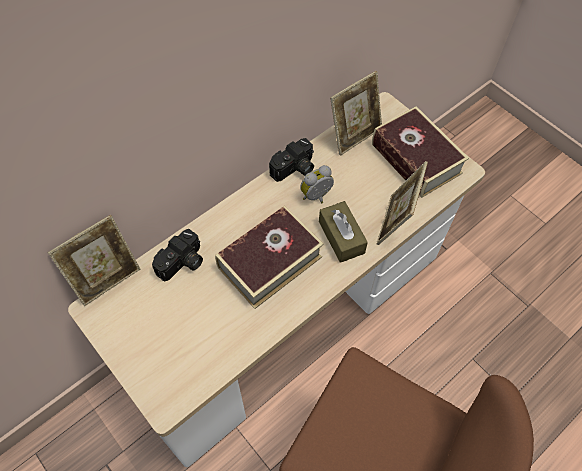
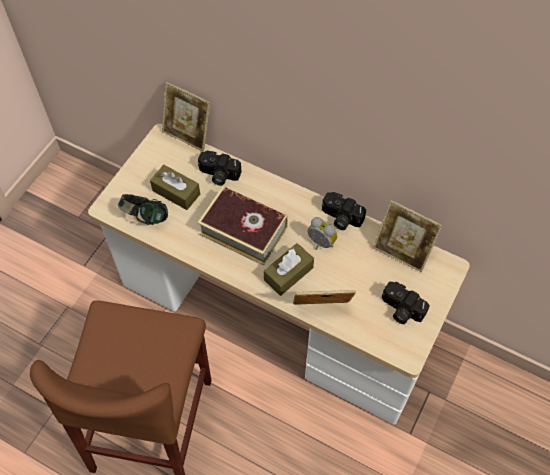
camera: 70 degrees right, 0 degrees up
book [372,106,469,198] -> camera [382,281,430,324]
none -> headphones [118,194,168,225]
none -> brown tissue box [150,165,200,210]

